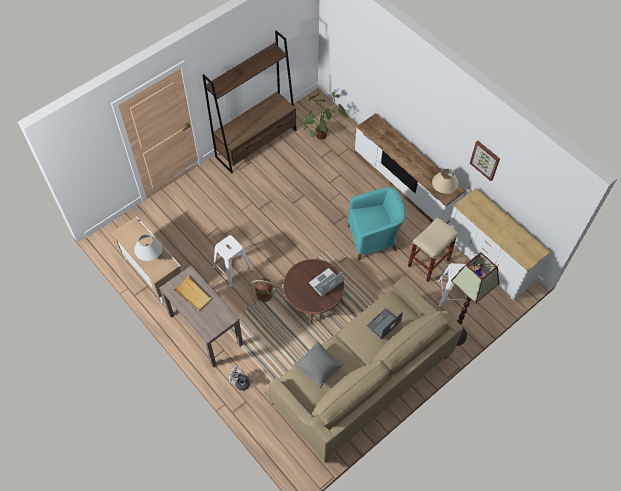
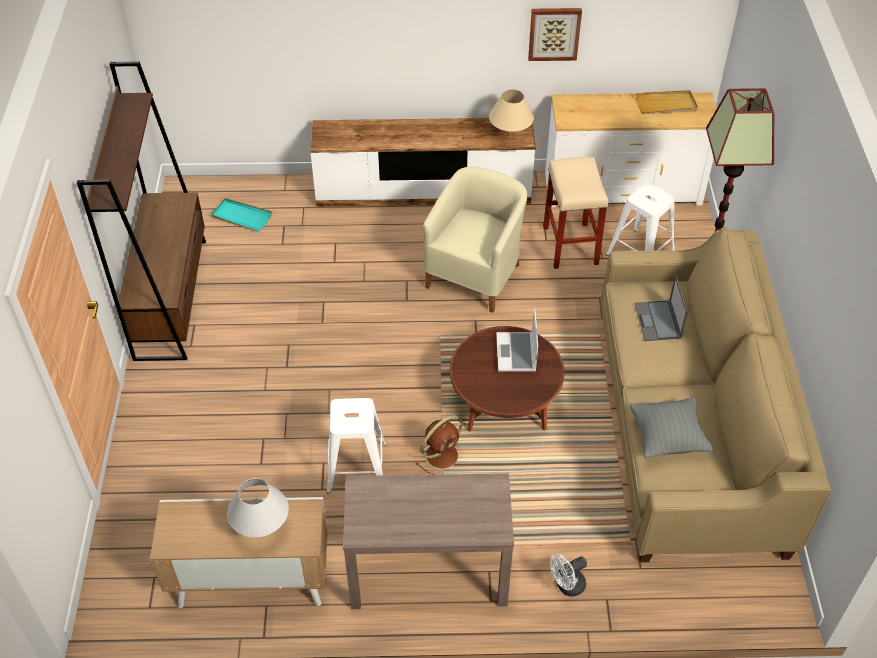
camera: 50 degrees left, 10 degrees down
beige tray [173,276,212,311] -> beige tray moved to [635,90,698,114]
potted plant [302,92,347,140] -> turquoise tray [211,198,272,232]
turquoise armchair [348,187,406,260] -> beige armchair [423,166,528,313]

